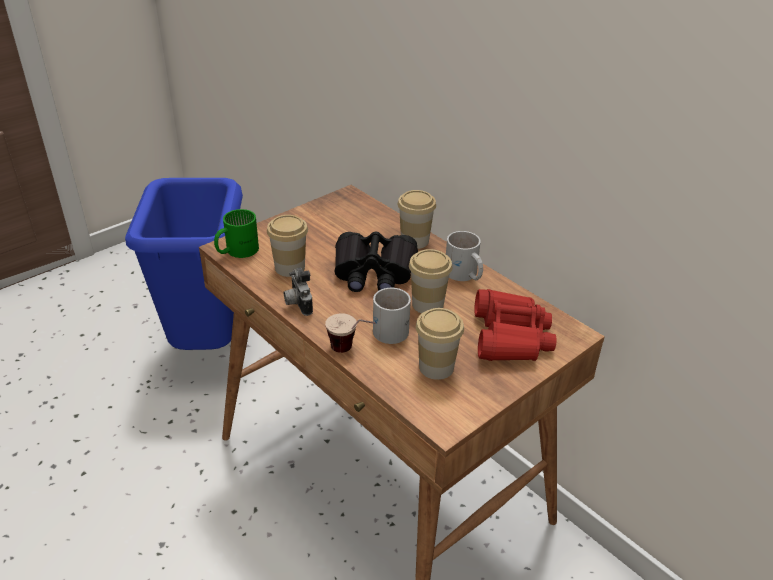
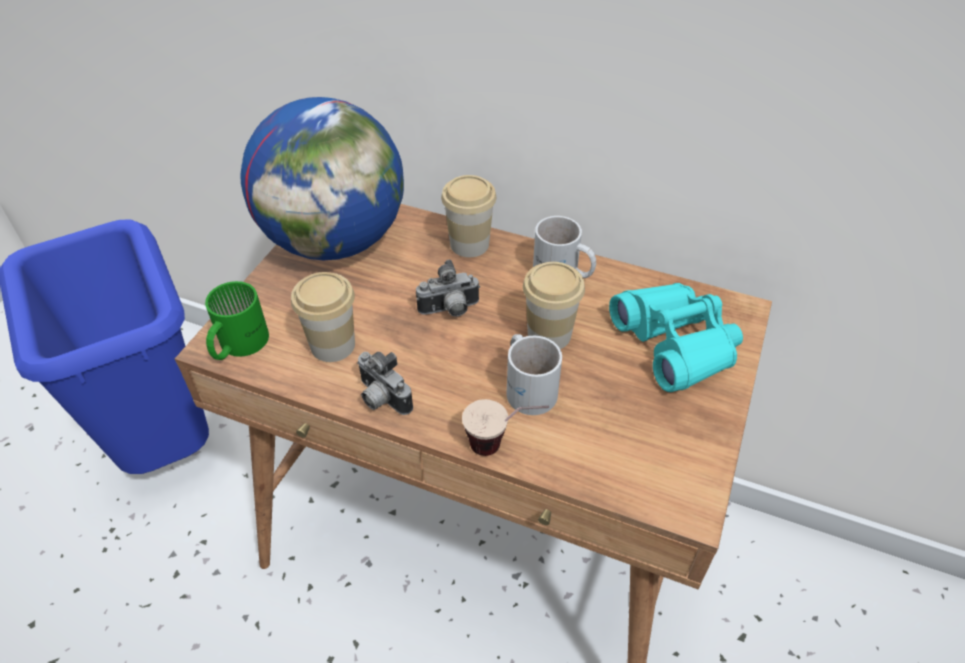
camera: 25 degrees left, 10 degrees up
black binoculars [334,232,418,292] -> camera [416,259,480,317]
cup [416,308,464,380] -> none
red binoculars [474,289,556,361] -> turquoise binoculars [609,283,743,392]
none -> globe [240,97,404,260]

